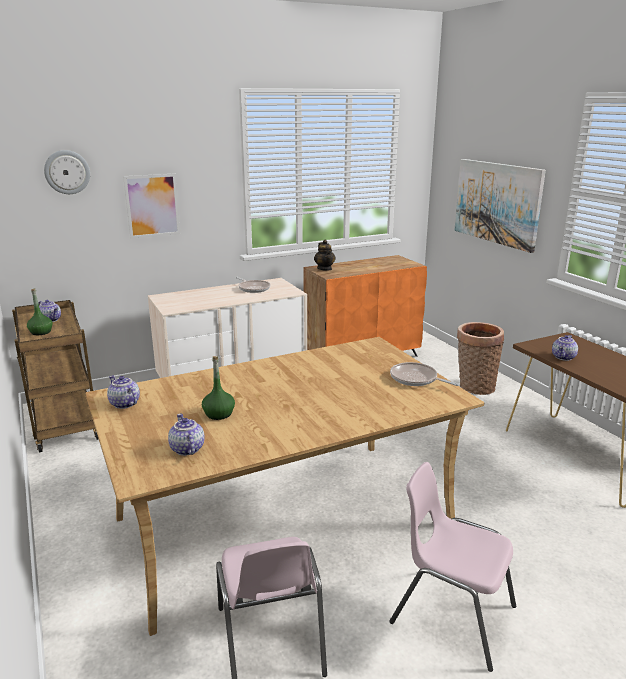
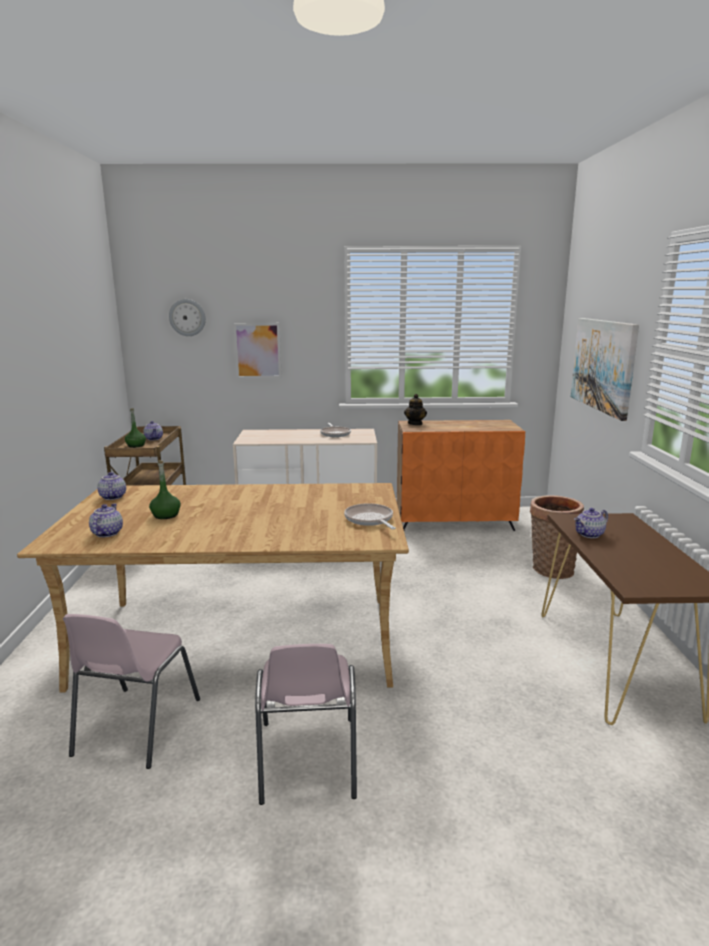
camera: 25 degrees right, 5 degrees down
pink chair [389,462,516,672] -> pink chair turned 150 degrees counterclockwise [255,644,357,805]

